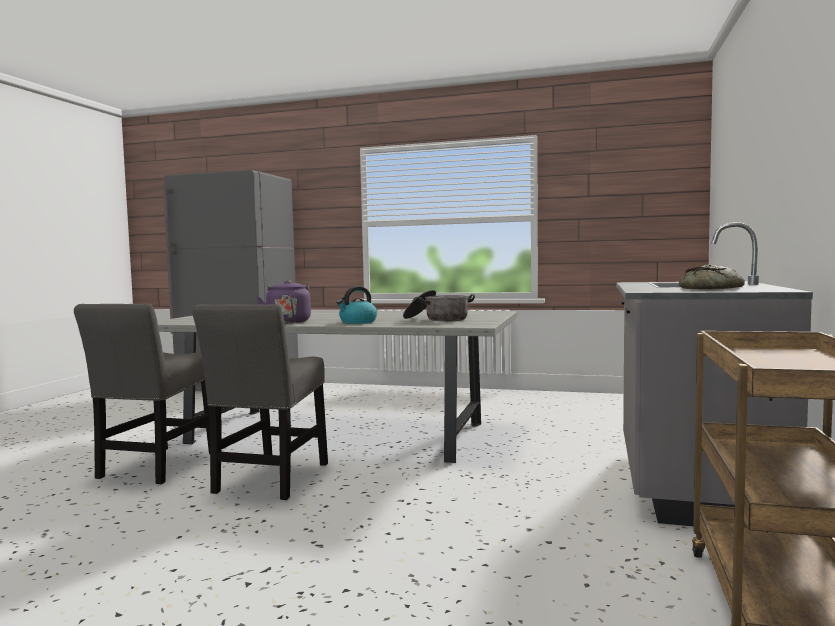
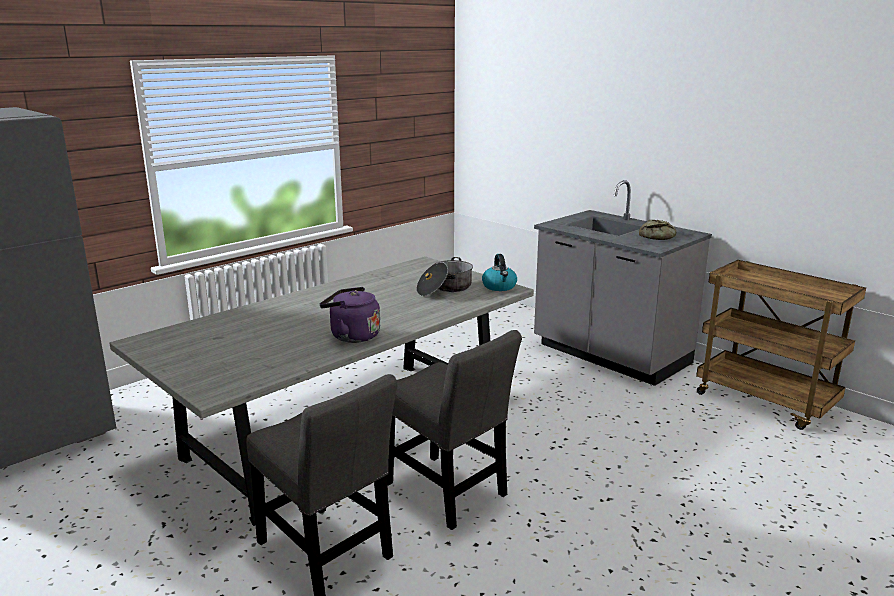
camera: 60 degrees left, 15 degrees up
kettle [336,286,377,324] -> kettle moved to [482,254,517,291]

